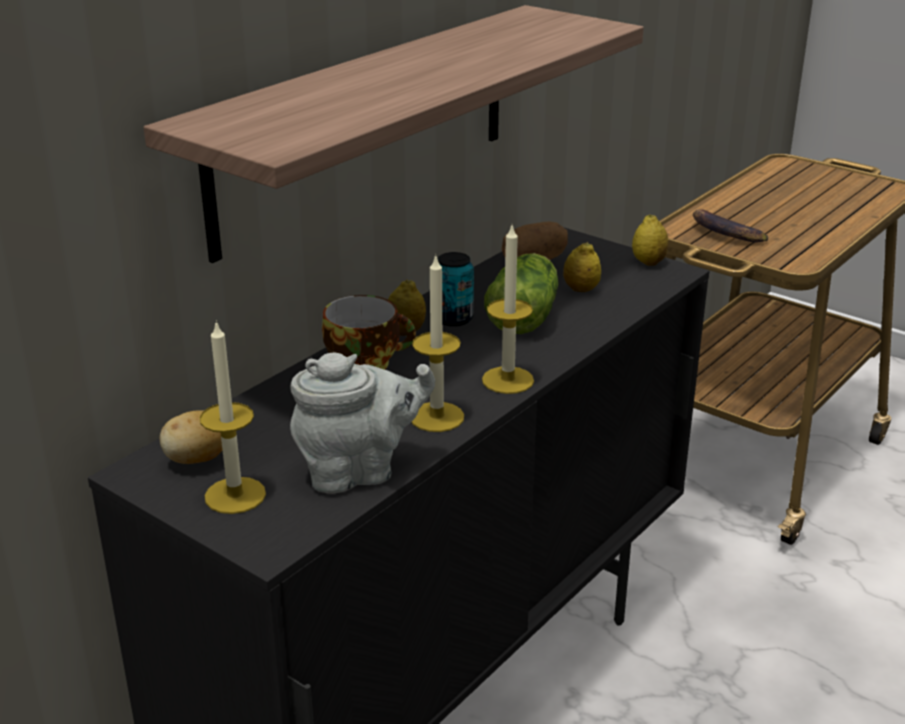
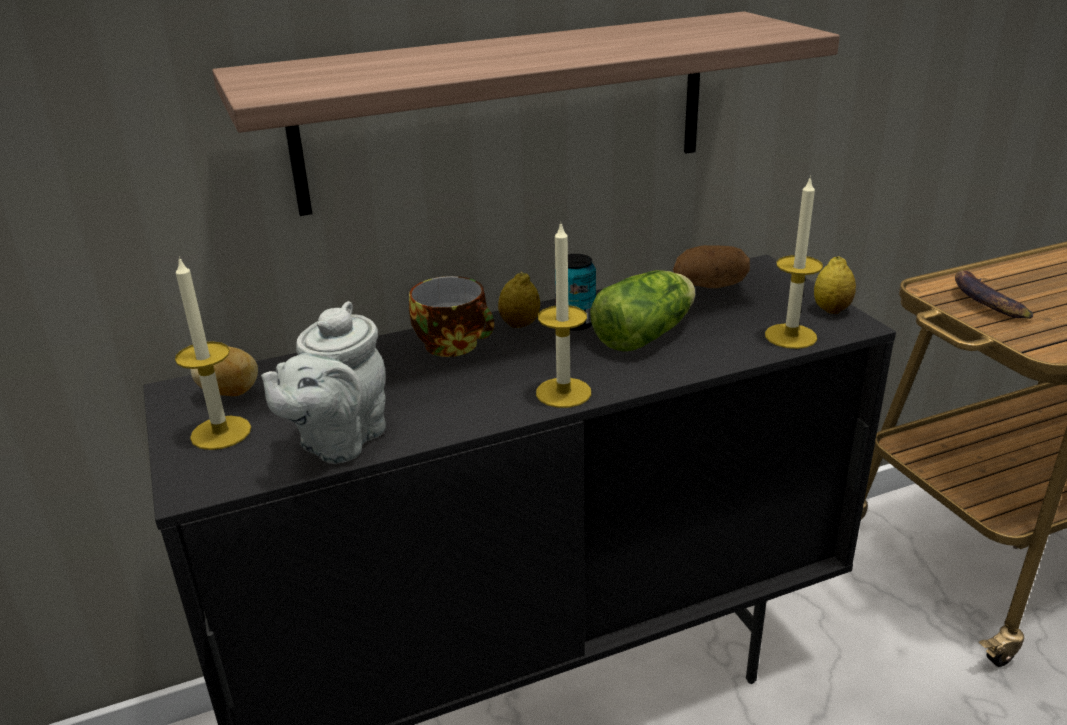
camera: 30 degrees right, 0 degrees up
grey teapot [290,352,435,493] -> grey teapot turned 105 degrees clockwise [261,301,386,464]
candle [412,255,464,432] -> candle moved to [765,176,823,349]
lemon [563,242,601,292] -> none

